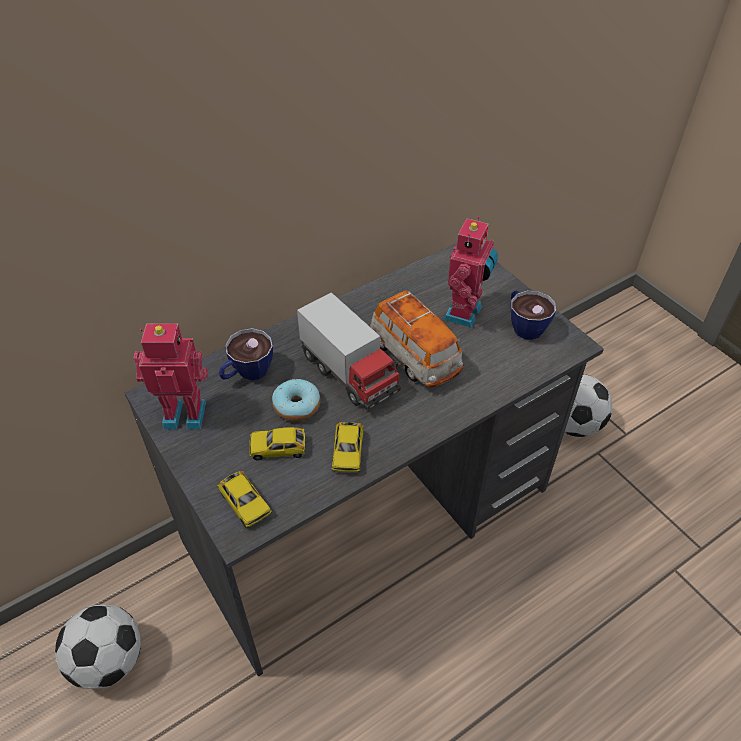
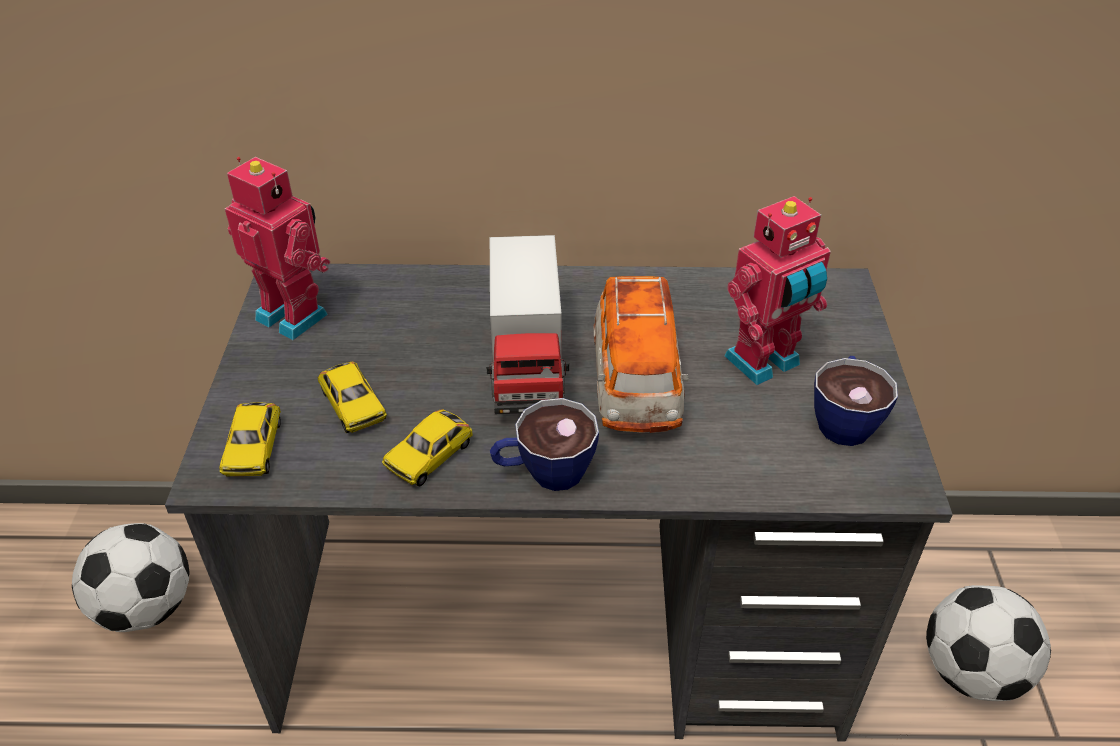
camera: 35 degrees right, 5 degrees down
cup [219,328,273,380] -> cup moved to [490,398,599,491]
toy car [249,427,305,460] -> toy car turned 150 degrees counterclockwise [317,362,387,433]
donut [272,379,321,421] -> none

